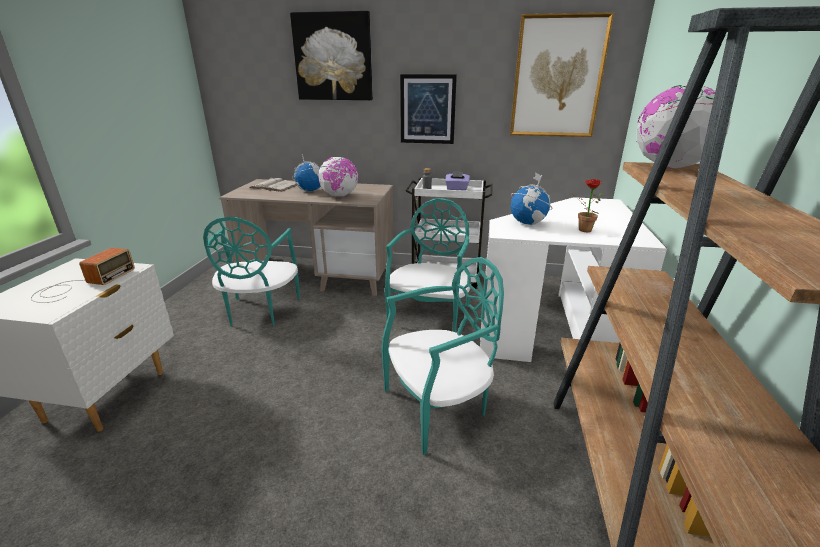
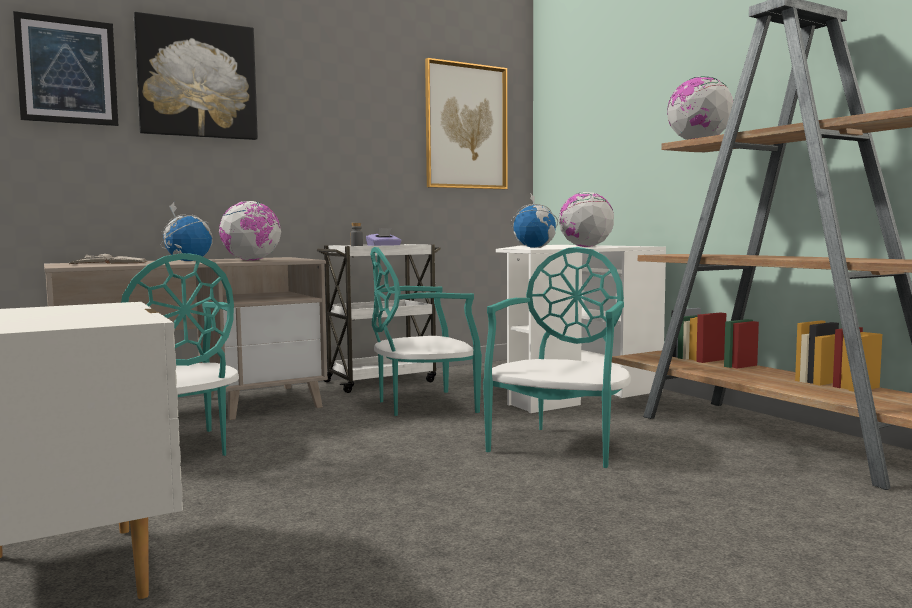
camera: 40 degrees left, 20 degrees down
radio [31,248,135,303] -> none
turquoise chair [385,198,470,332] -> turquoise chair turned 90 degrees counterclockwise [370,247,482,416]
picture [400,74,457,144] -> picture moved to [13,11,118,126]
potted plant [571,179,603,232] -> globe [559,192,614,247]

